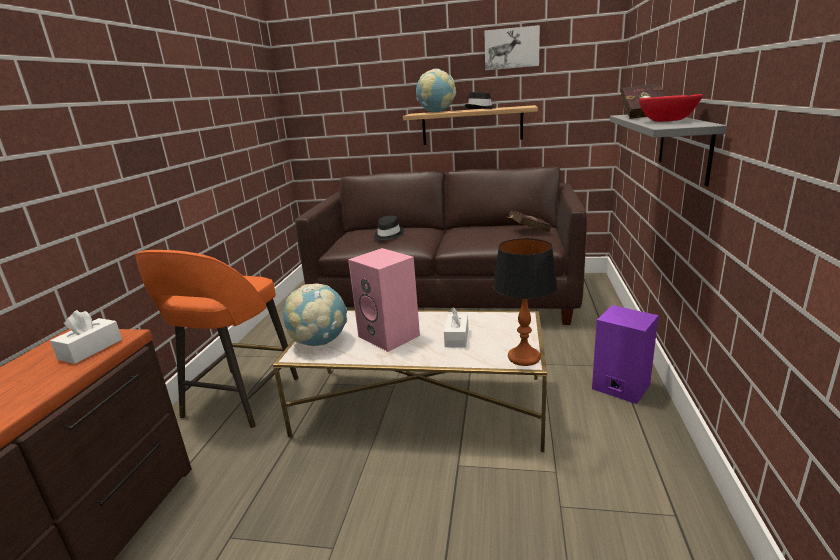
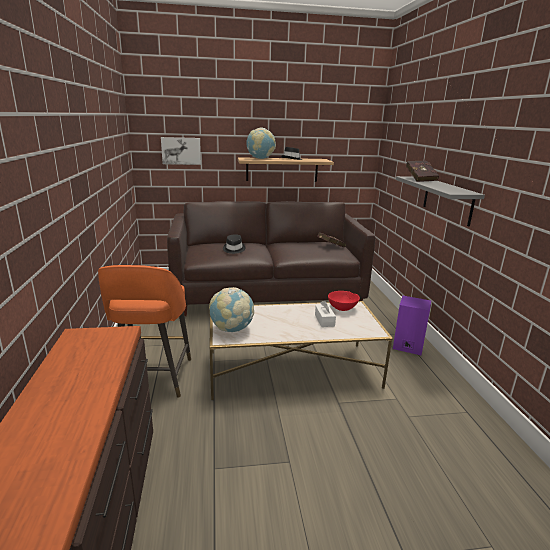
camera: 20 degrees left, 0 degrees up
white tissue box [50,310,122,364] -> none
pink speaker [348,248,420,352] -> none
picture [485,25,540,70] -> picture moved to [161,137,201,165]
table lamp [493,238,558,366] -> none
red bowl [639,94,703,122] -> red bowl moved to [328,291,360,311]

